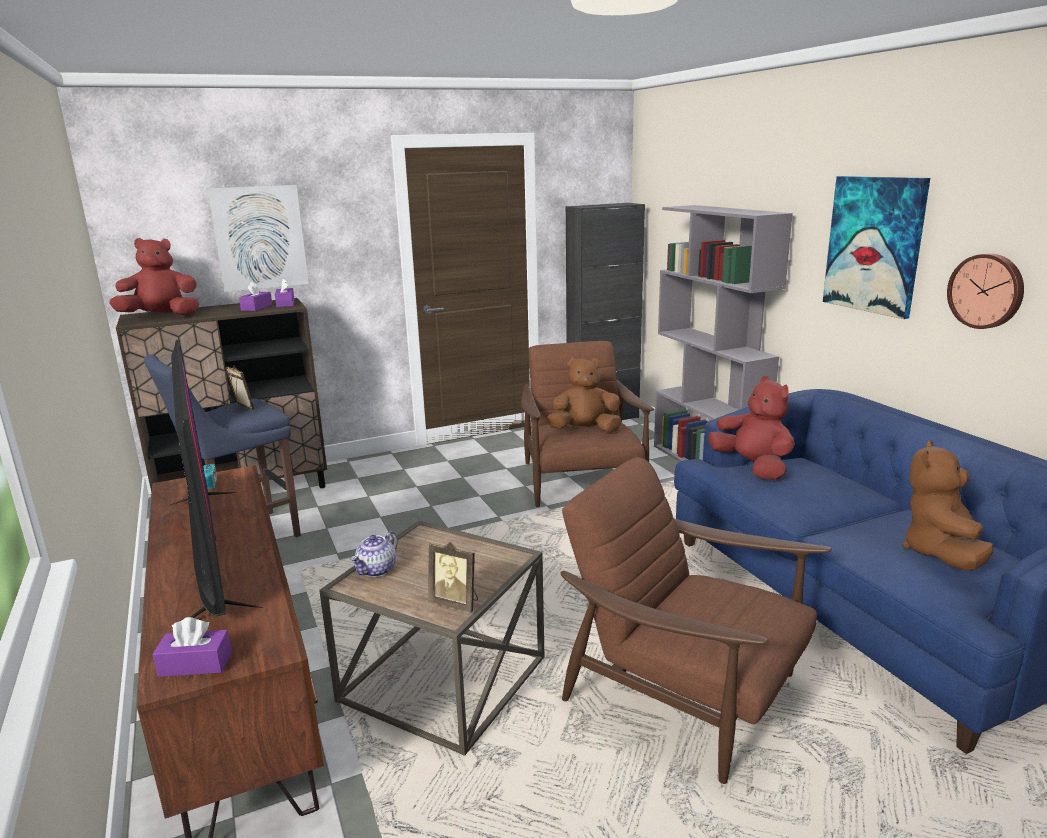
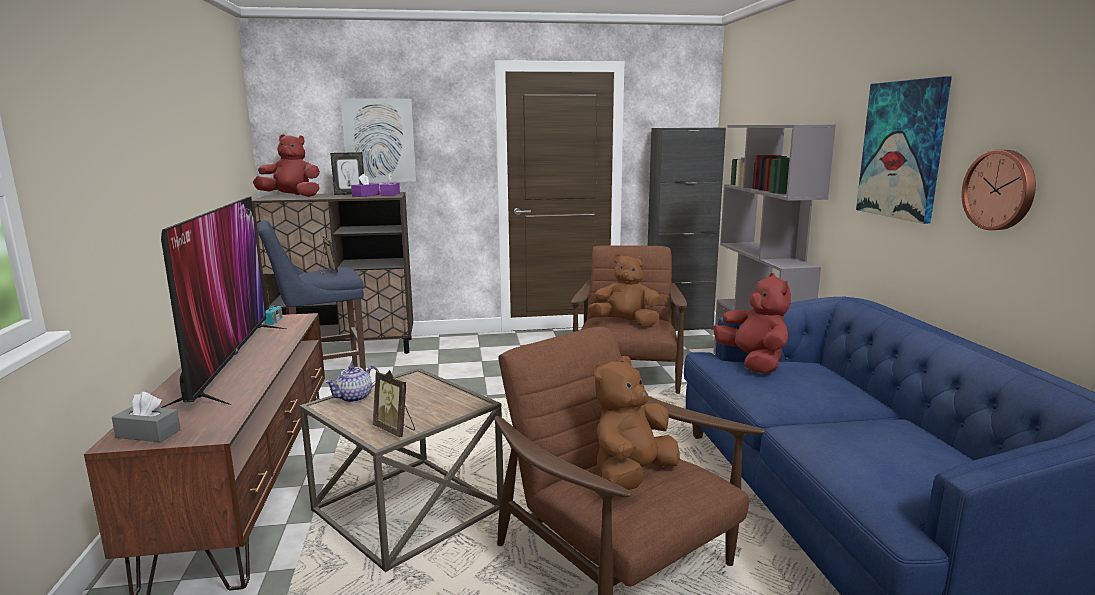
camera: 15 degrees right, 5 degrees down
purple tissue box [152,617,232,677] -> grey tissue box [112,392,181,442]
brown plush toy [902,440,993,571] -> brown plush toy moved to [594,356,680,490]
none -> picture frame [330,152,364,195]

